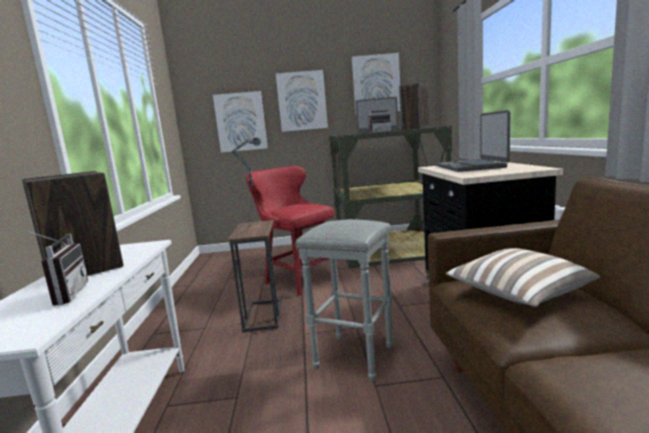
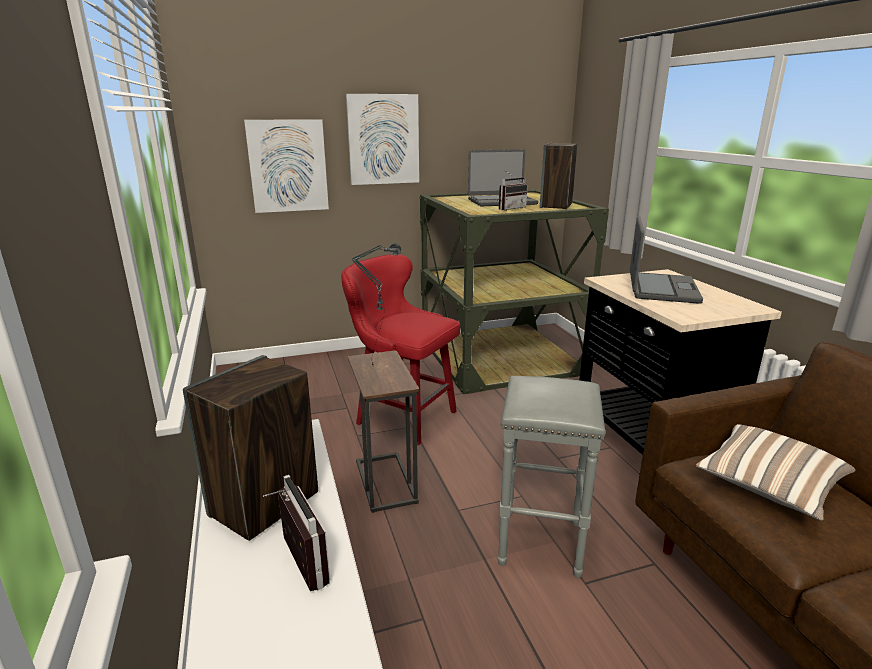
camera: 15 degrees left, 10 degrees up
picture [352,53,400,115] -> none
laptop [437,110,510,172] -> laptop turned 150 degrees counterclockwise [630,216,703,304]

